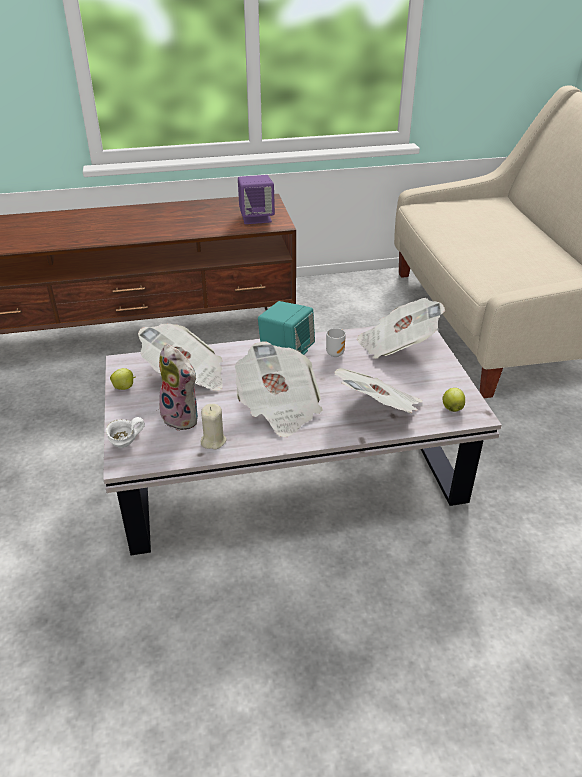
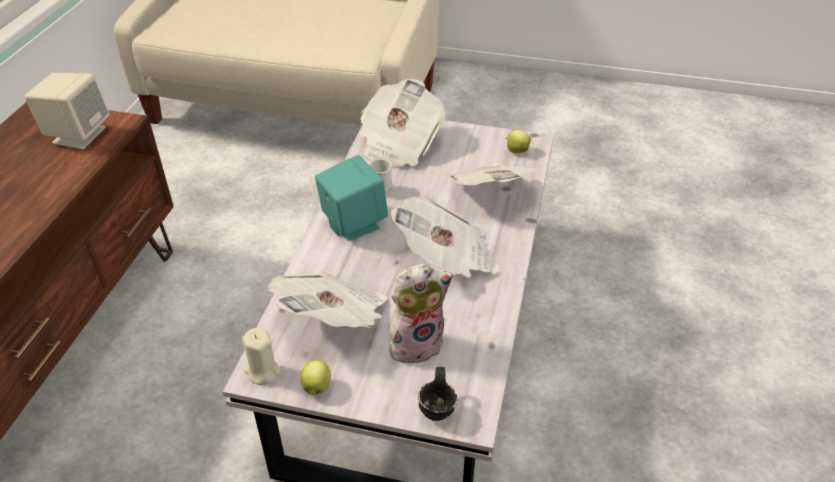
camera: 65 degrees left, 5 degrees up
white mug [106,417,145,448] -> black mug [418,367,457,421]
beige candle [201,404,227,449] -> beige candle moved to [242,327,281,385]
purple speaker [238,175,275,224] -> beige speaker [25,73,110,150]

